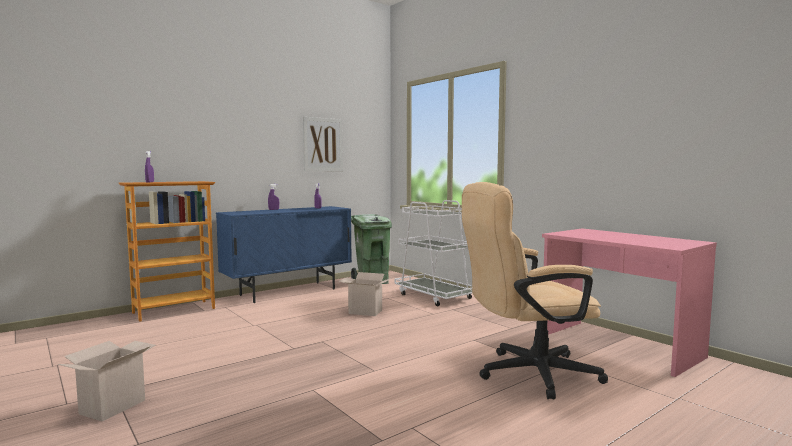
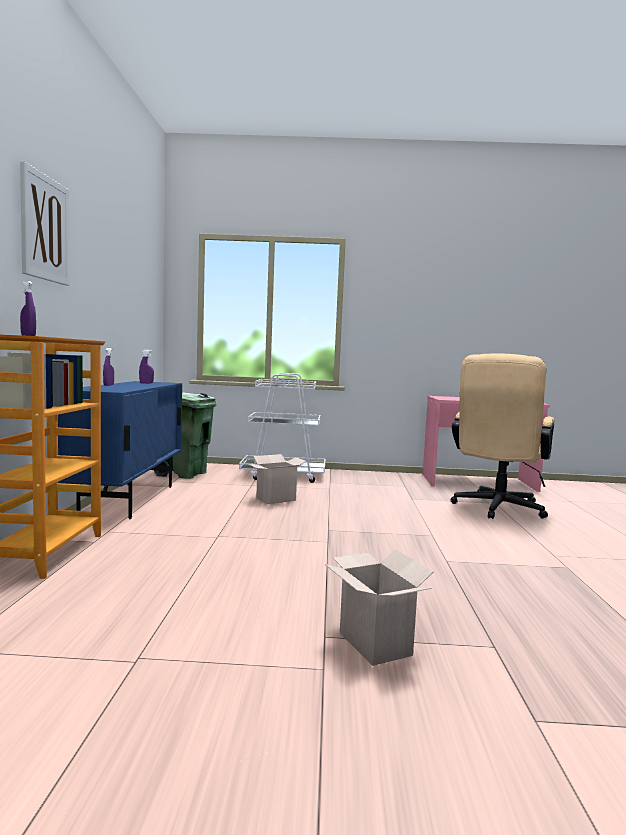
camera: 50 degrees left, 0 degrees up
picture [303,117,343,171] -> picture moved to [20,161,70,286]

